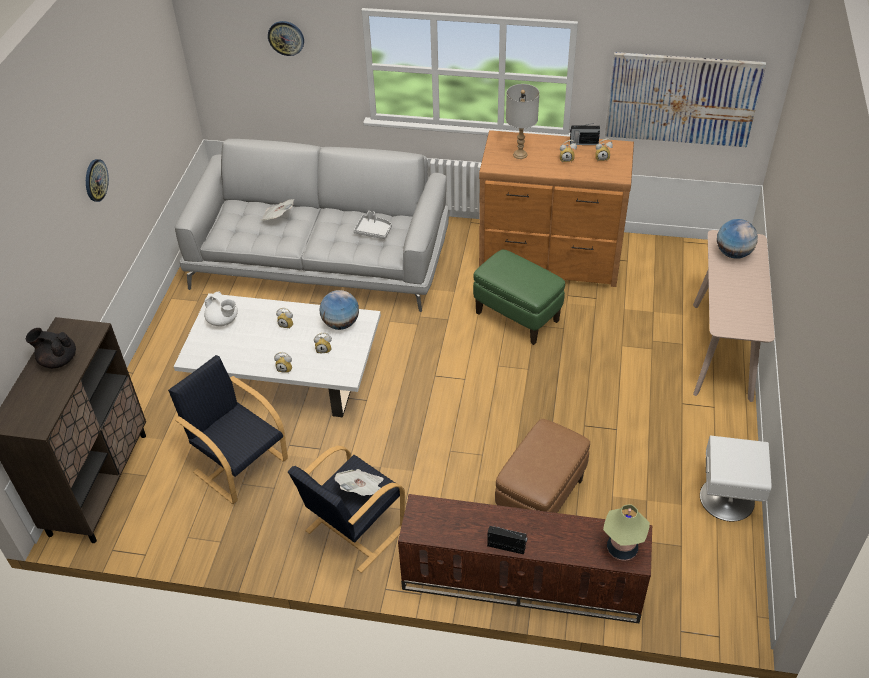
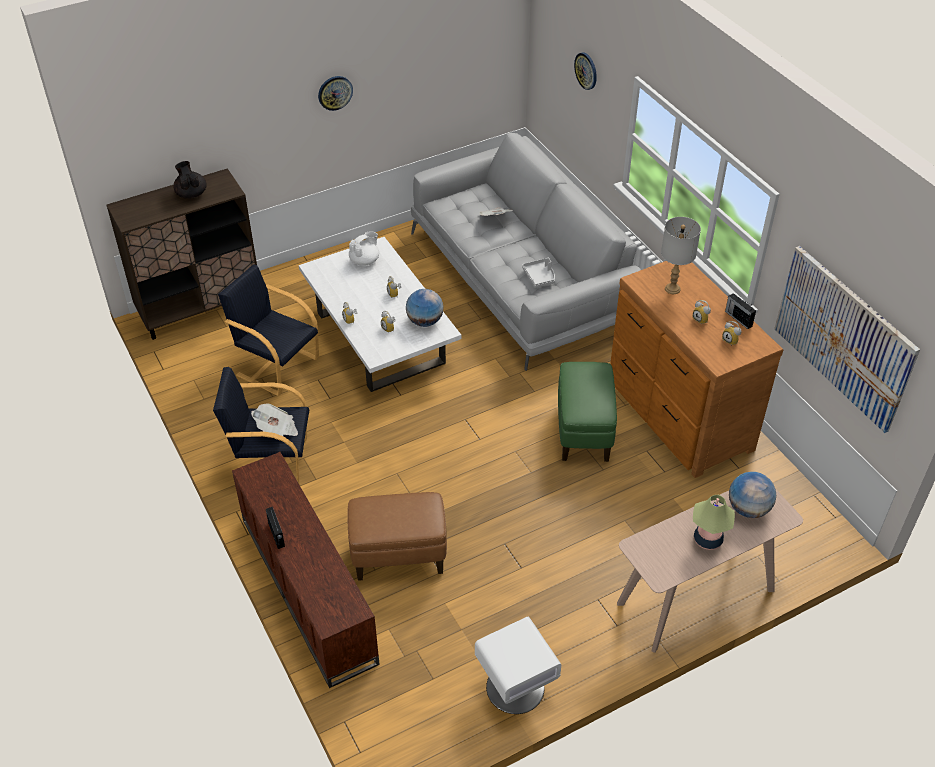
camera: 50 degrees right, 0 degrees up
black armchair [168,355,288,504] -> black armchair turned 60 degrees counterclockwise [218,265,319,396]
white teapot [204,292,238,326] -> white teapot turned 135 degrees counterclockwise [349,232,379,266]
table lamp [603,505,650,561] -> table lamp moved to [693,495,735,550]

